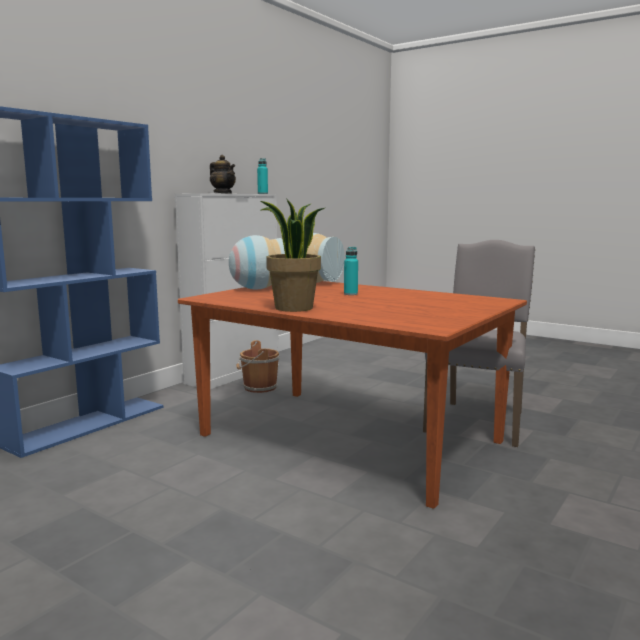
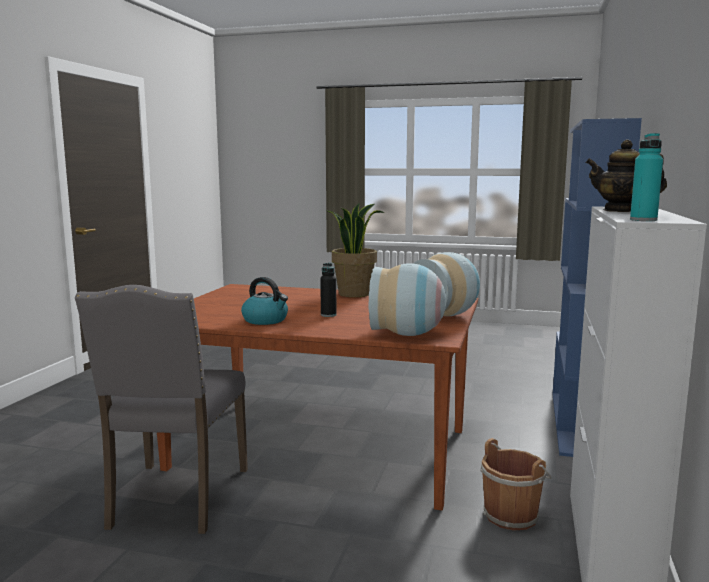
camera: 160 degrees right, 0 degrees up
turquoise bottle [344,247,358,295] -> black bottle [320,263,336,317]
none -> kettle [241,277,288,325]

